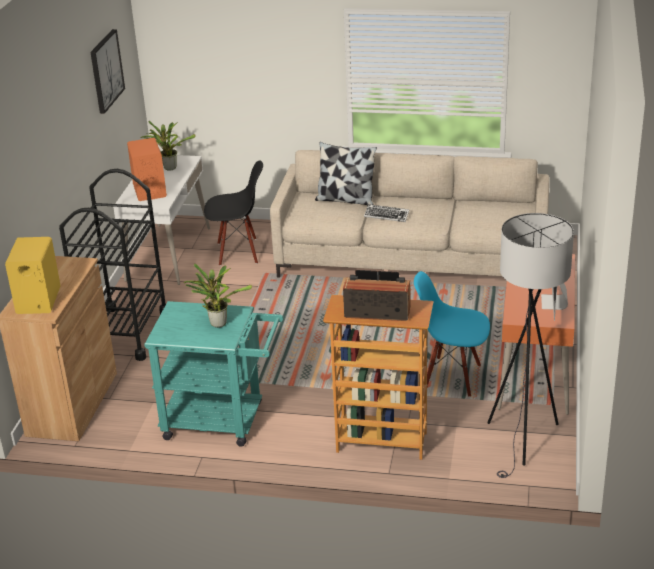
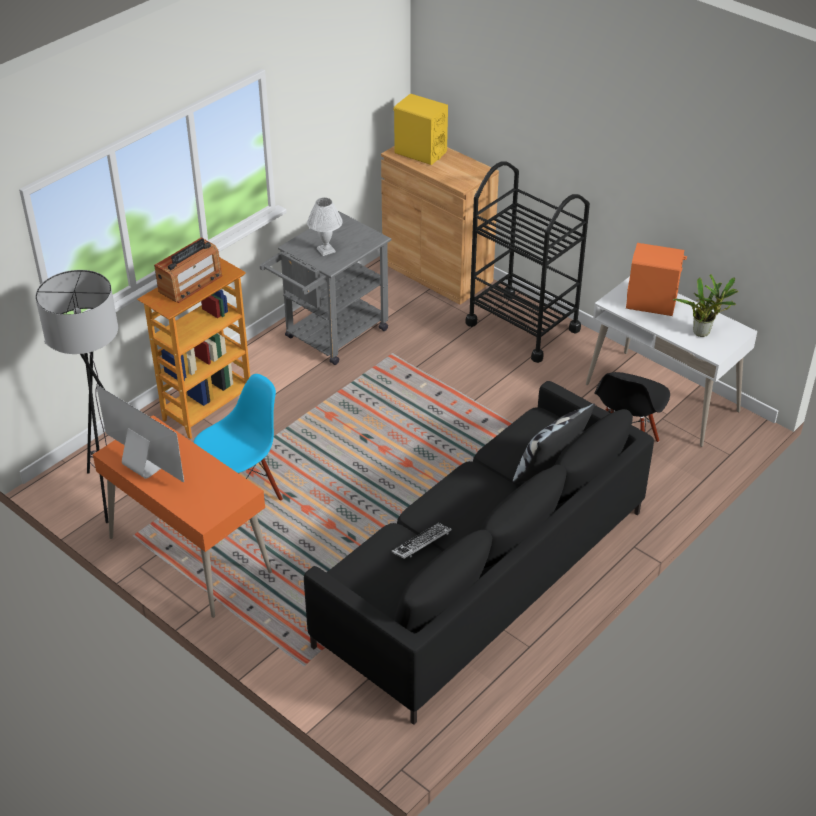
camera: 120 degrees right, 10 degrees up
picture [90,29,125,114] -> none
turquoise cart [144,301,284,447] -> grey cart [260,211,392,365]
potted plant [184,263,252,328] -> white table lamp [307,198,343,256]
beige sofa [270,150,550,278] -> black sofa [304,381,654,725]
keyboard [364,204,409,222] -> keyboard moved to [392,523,452,559]

